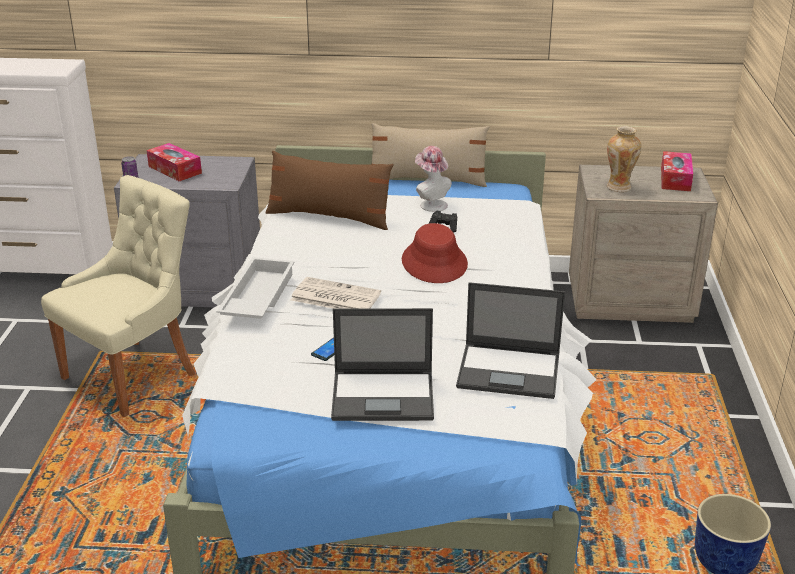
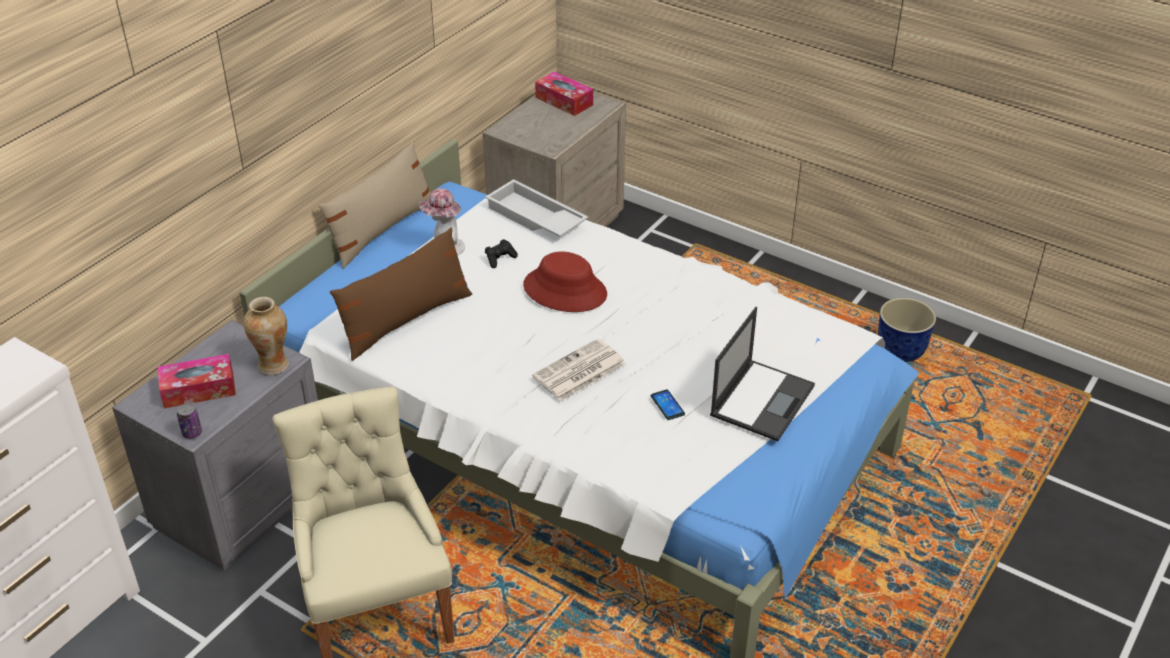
camera: 60 degrees left, 10 degrees up
white tray [217,257,295,319] -> white tray moved to [485,179,588,237]
laptop [456,282,565,399] -> none
vase [607,126,641,192] -> vase moved to [243,297,289,375]

